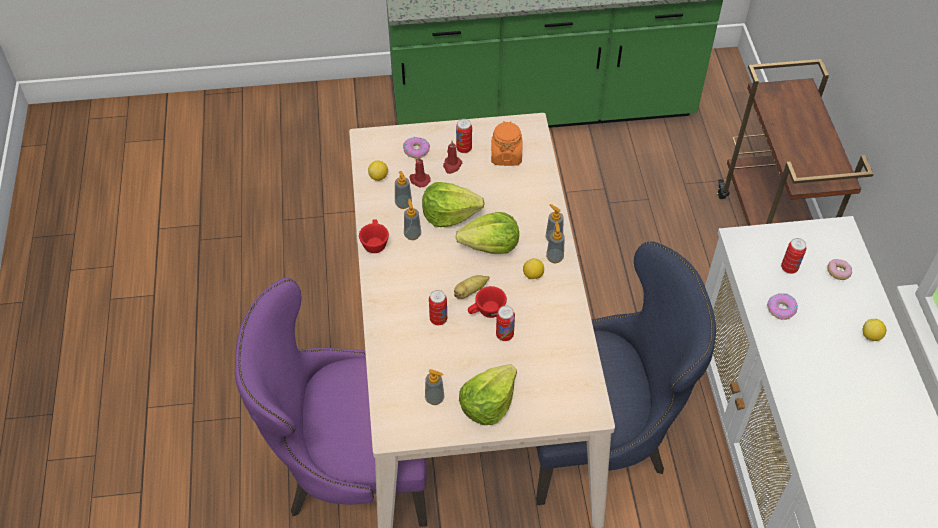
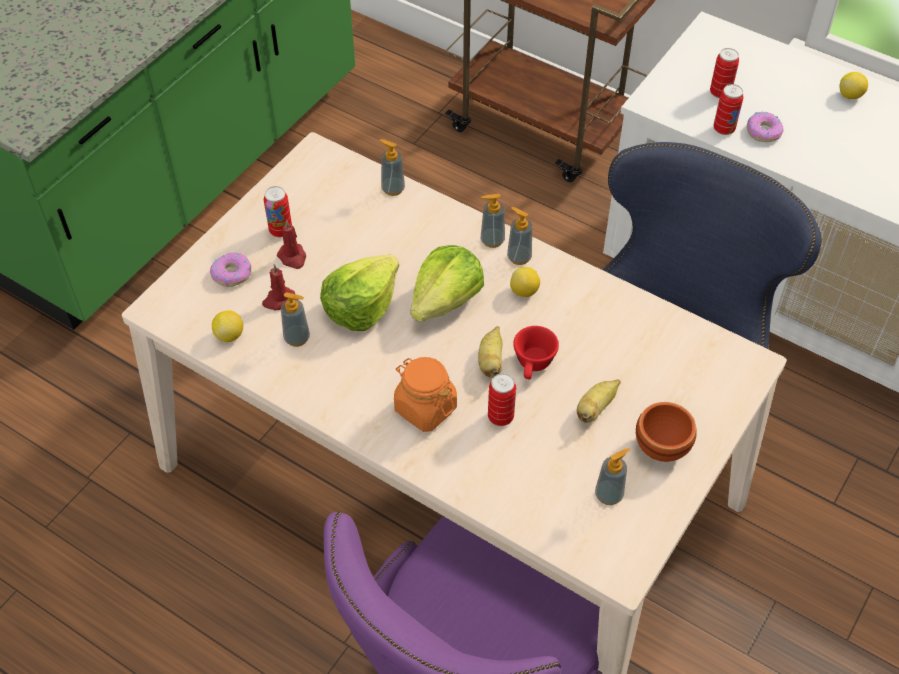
camera: 50 degrees left, 0 degrees up
red cup [359,219,389,253] -> none
soap dispenser [404,199,421,240] -> soap dispenser moved to [379,139,405,196]
lettuce [459,364,517,425] -> brown bowl [636,402,697,462]
orange jar [491,121,522,166] -> orange jar moved to [394,357,457,432]
can [496,306,515,341] -> can moved to [714,84,744,135]
donut [827,259,852,280] -> none
none -> banana [577,379,620,423]

